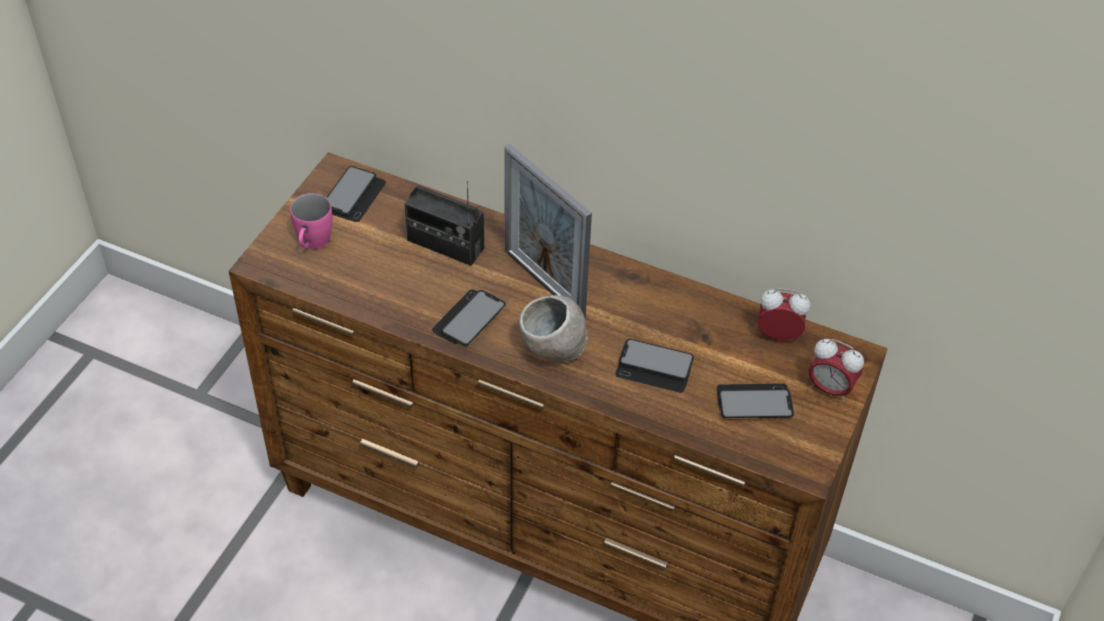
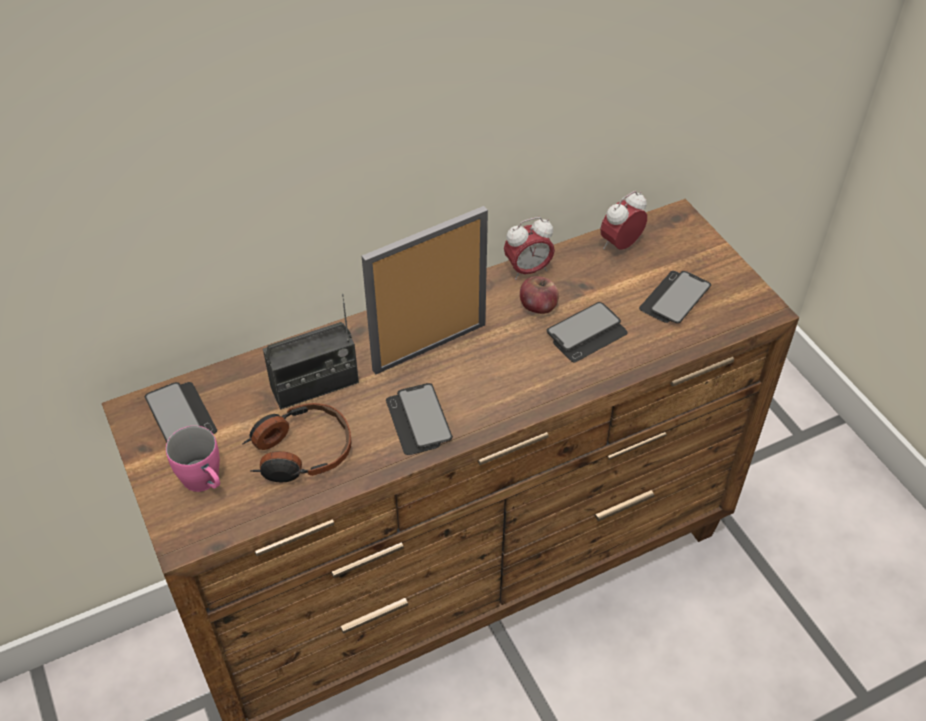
camera: 50 degrees left, 0 degrees up
picture frame [504,144,592,317] -> picture frame turned 150 degrees clockwise [362,206,488,374]
grey bowl [519,295,588,363] -> none
alarm clock [808,339,864,402] -> alarm clock moved to [504,217,555,280]
none -> headphones [242,403,351,483]
none -> apple [520,276,559,314]

